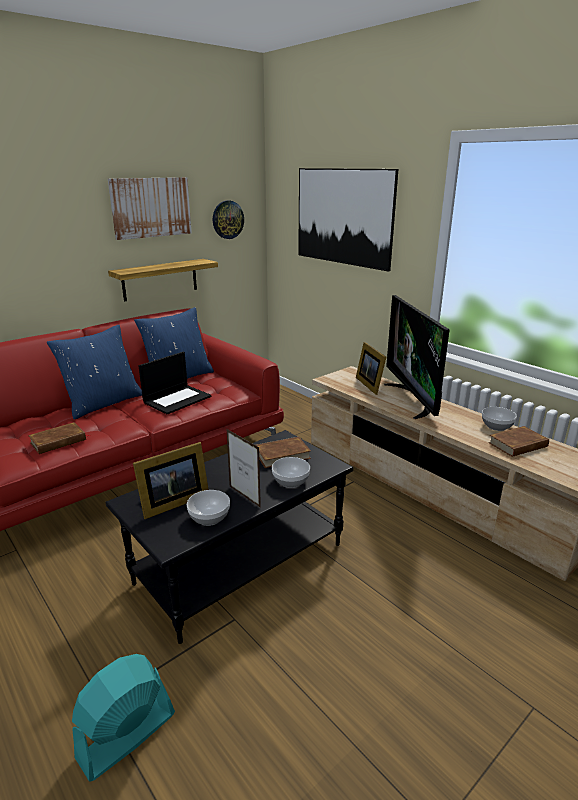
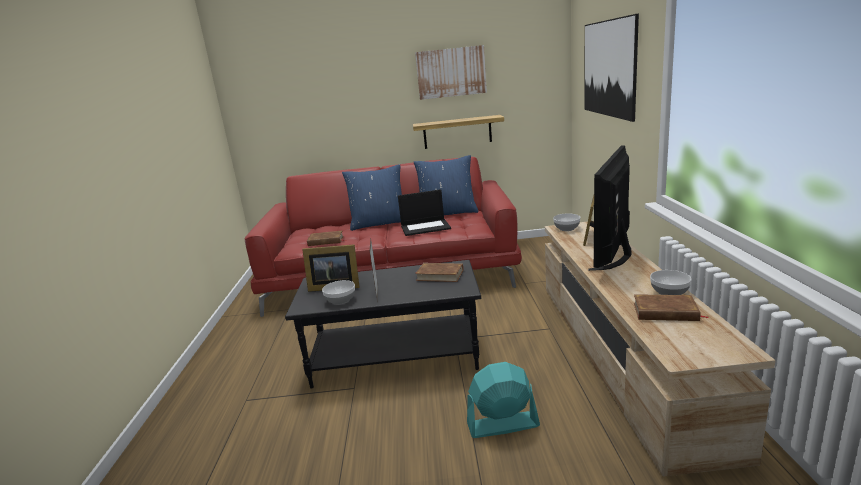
camera: 40 degrees right, 5 degrees down
turquoise fan [72,654,175,782] -> turquoise fan moved to [467,362,540,438]
wall clock [213,200,244,239] -> none
bowl [272,457,310,488] -> bowl moved to [553,213,580,231]

